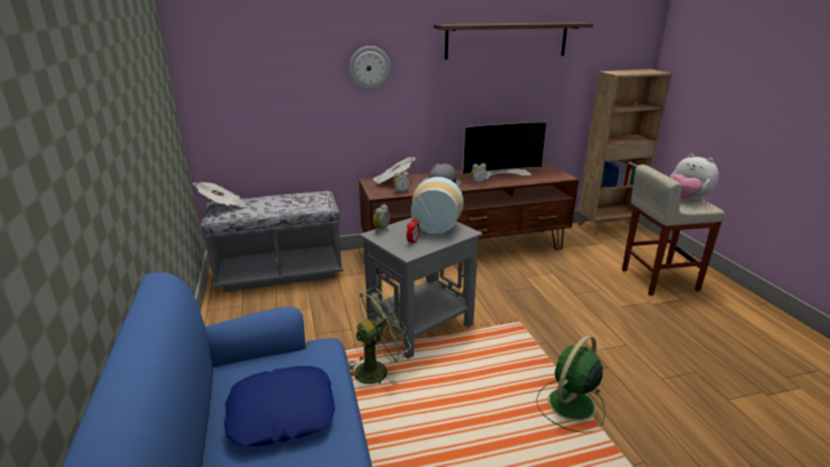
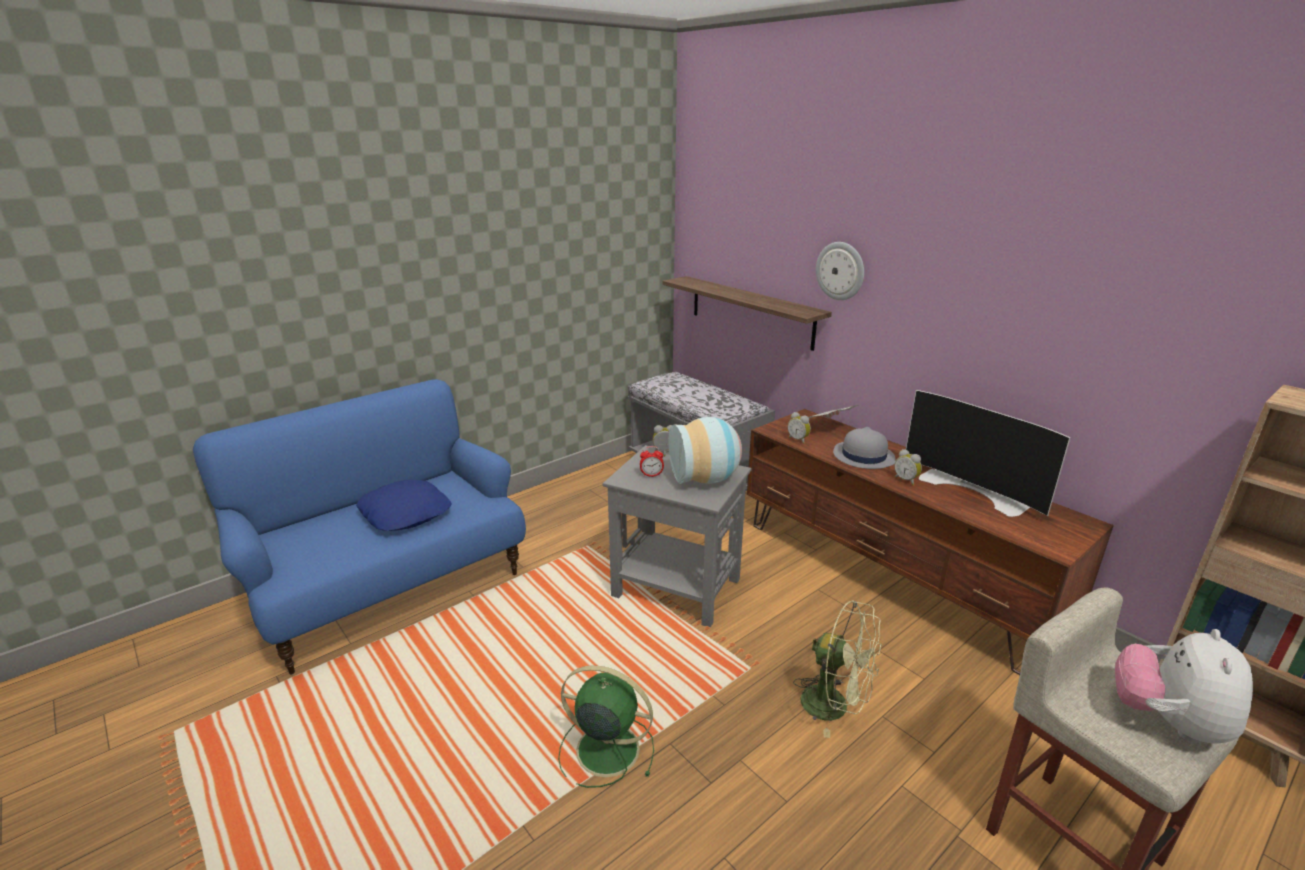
camera: 65 degrees right, 0 degrees up
newspaper [193,182,246,207] -> none
green fan [349,287,411,386] -> green fan moved to [793,600,882,738]
shelf [434,22,593,60] -> shelf moved to [663,276,832,351]

